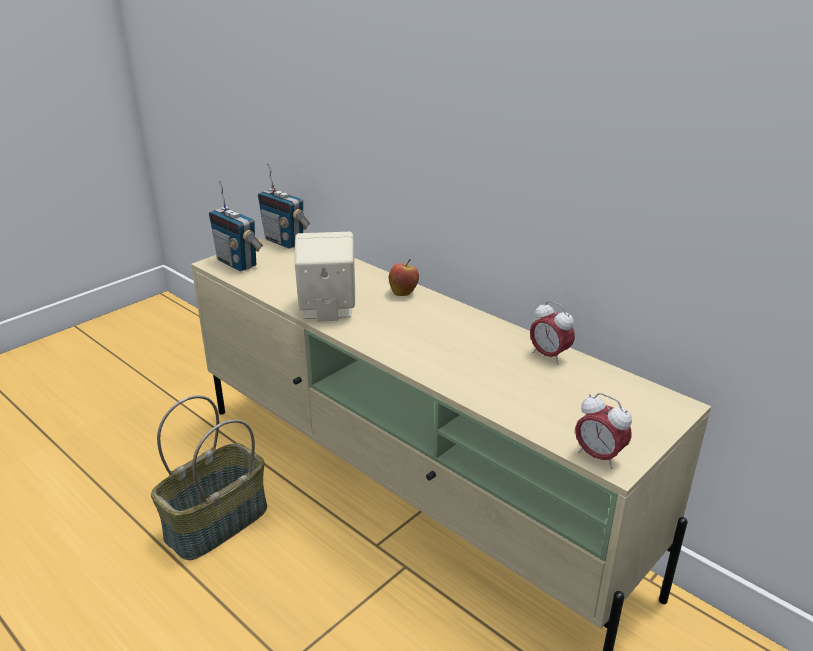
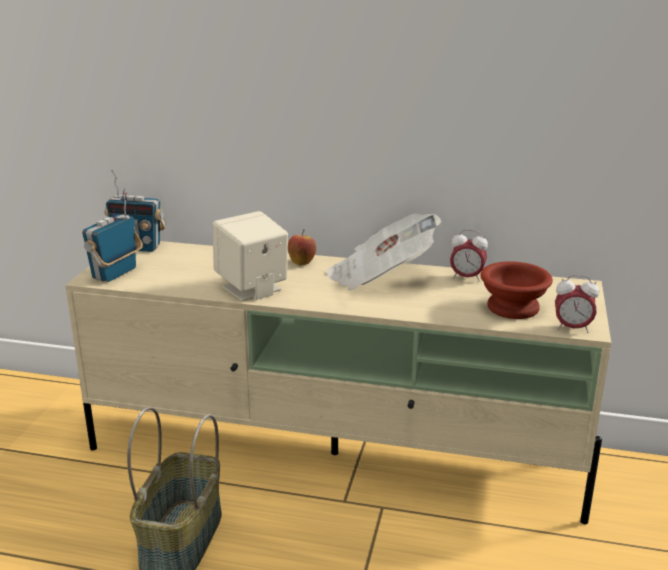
camera: 30 degrees left, 5 degrees down
radio [209,181,263,271] -> radio turned 105 degrees clockwise [82,188,143,282]
none -> newspaper [326,213,442,290]
none -> brown bowl [480,261,553,319]

